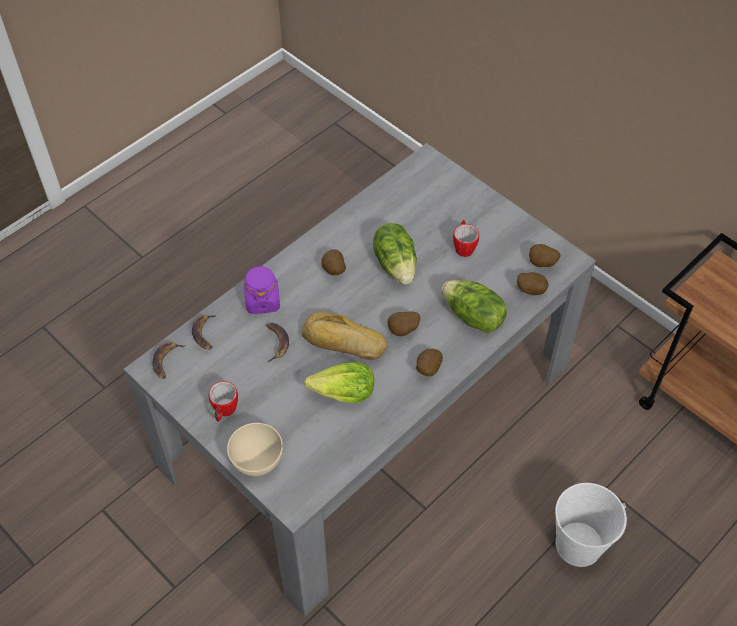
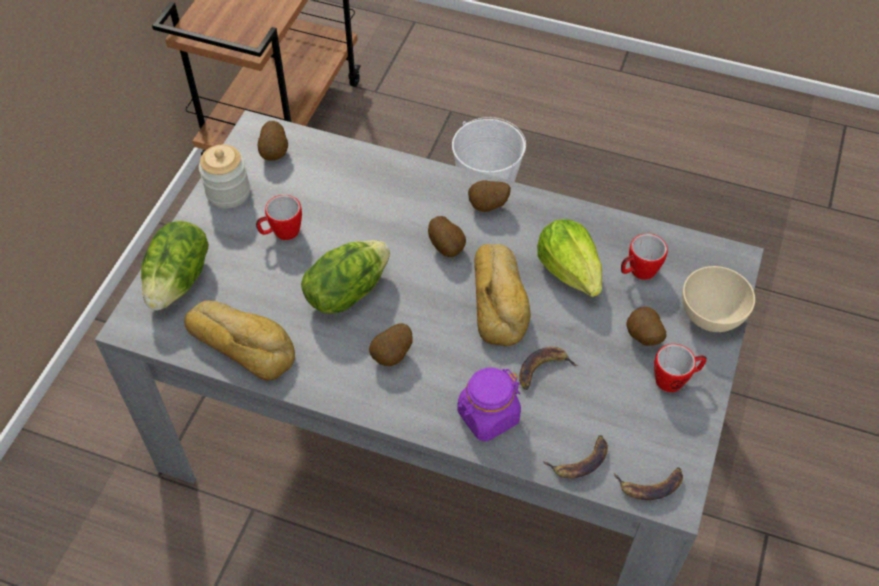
camera: 115 degrees left, 0 degrees up
lettuce [442,280,507,333] -> lettuce moved to [141,221,209,311]
potato [517,272,549,295] -> potato moved to [627,307,666,346]
none -> bread [184,300,295,380]
none -> jar [199,145,250,209]
none -> mug [621,233,668,280]

